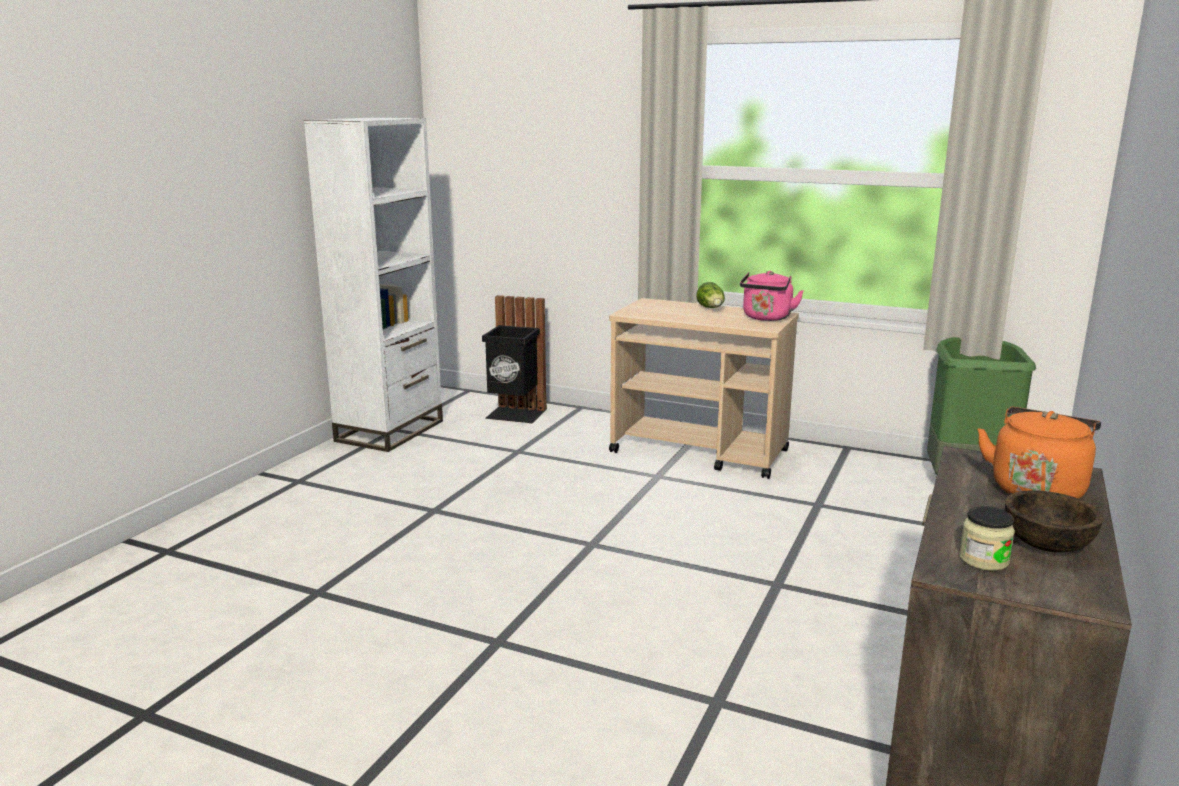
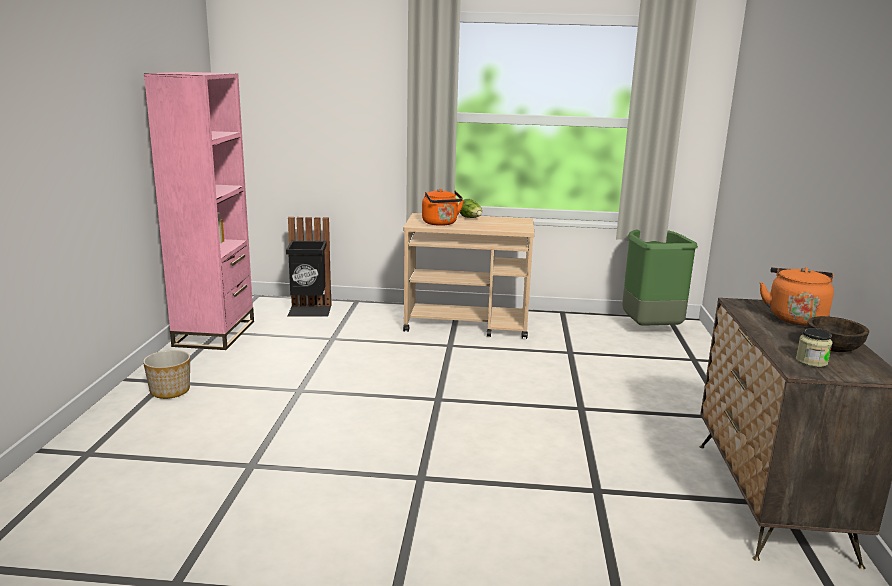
camera: 20 degrees left, 0 degrees up
white bookcase [304,118,443,452] -> pink bookcase [144,72,254,350]
pink kettle [740,271,804,321] -> none
none -> planter [143,350,190,399]
none -> orange kettle [422,189,464,226]

